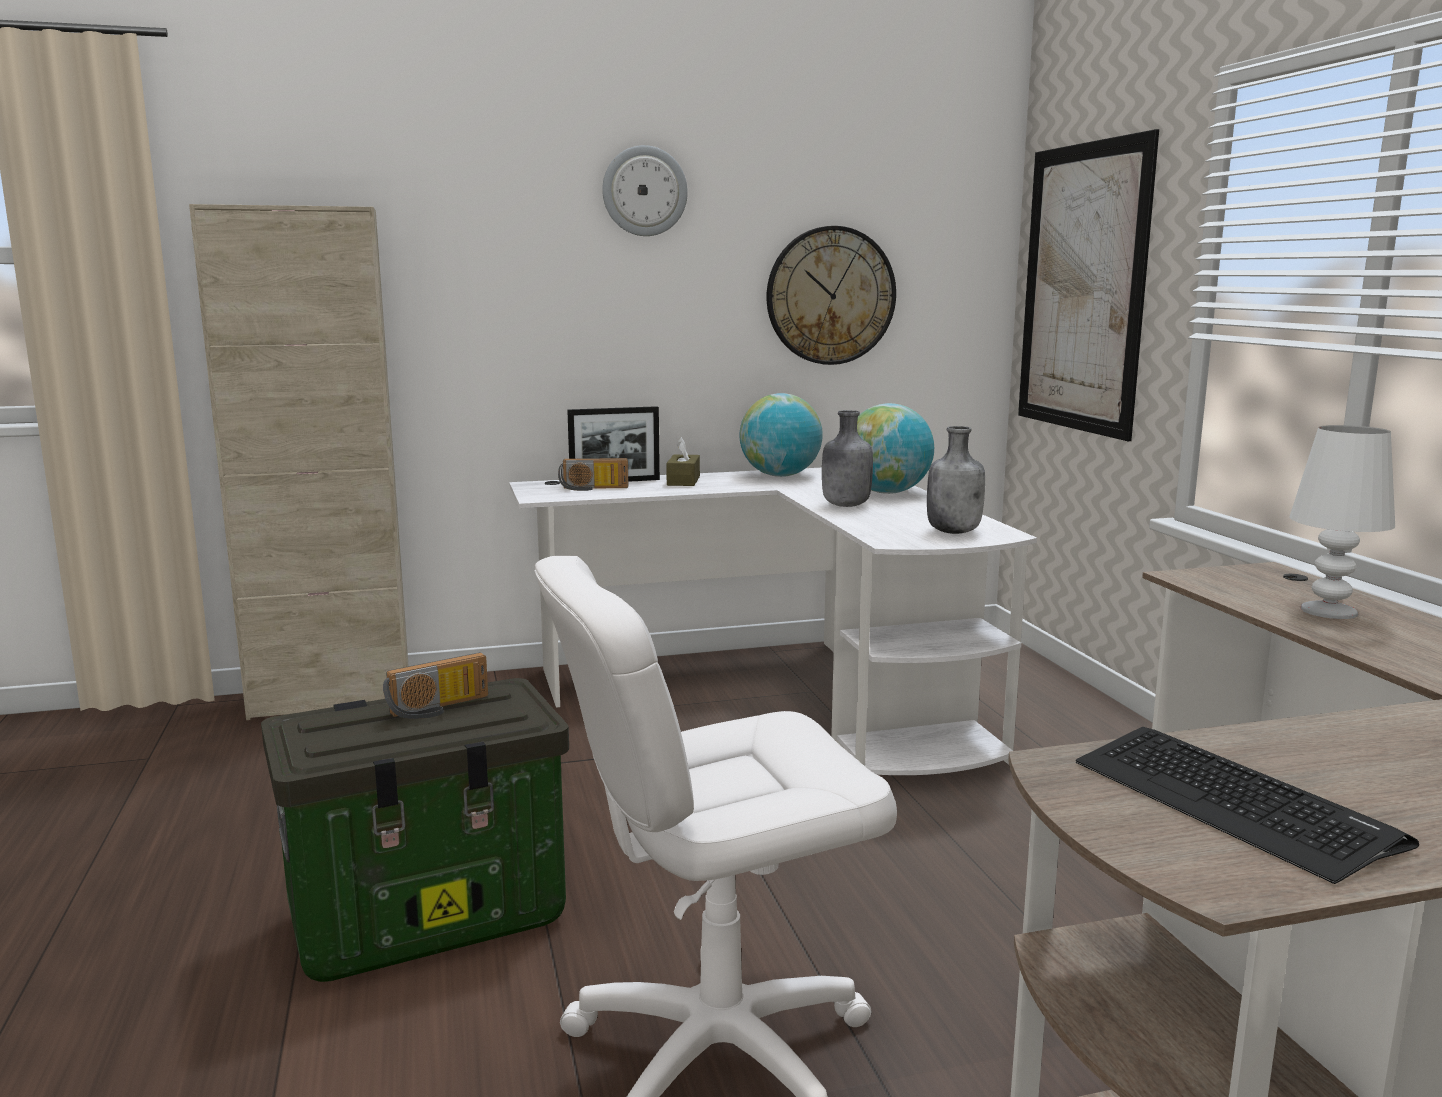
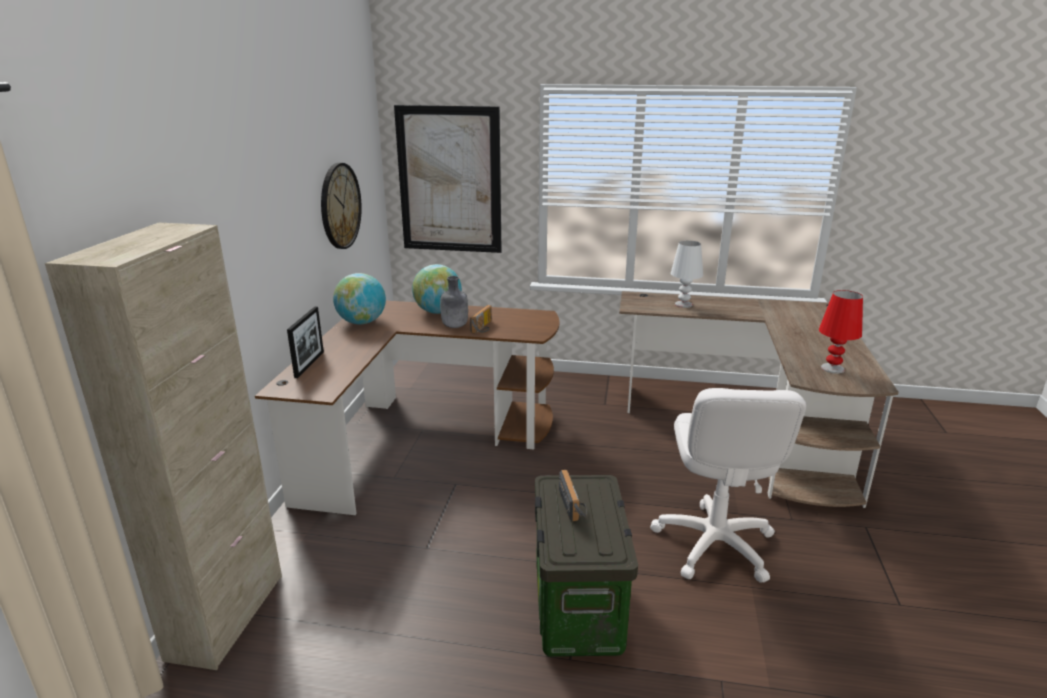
camera: 65 degrees left, 10 degrees up
white desk [509,468,1037,775] -> brown desk [255,301,559,515]
radio [558,458,629,491] -> radio moved to [470,305,492,334]
wall clock [602,145,688,236] -> none
brown tissue box [666,437,700,486] -> none
grey bottle [927,426,985,534] -> none
keyboard [1076,727,1419,884] -> red table lamp [819,290,863,374]

